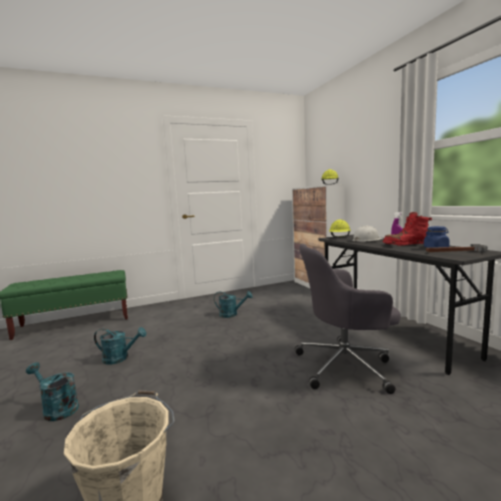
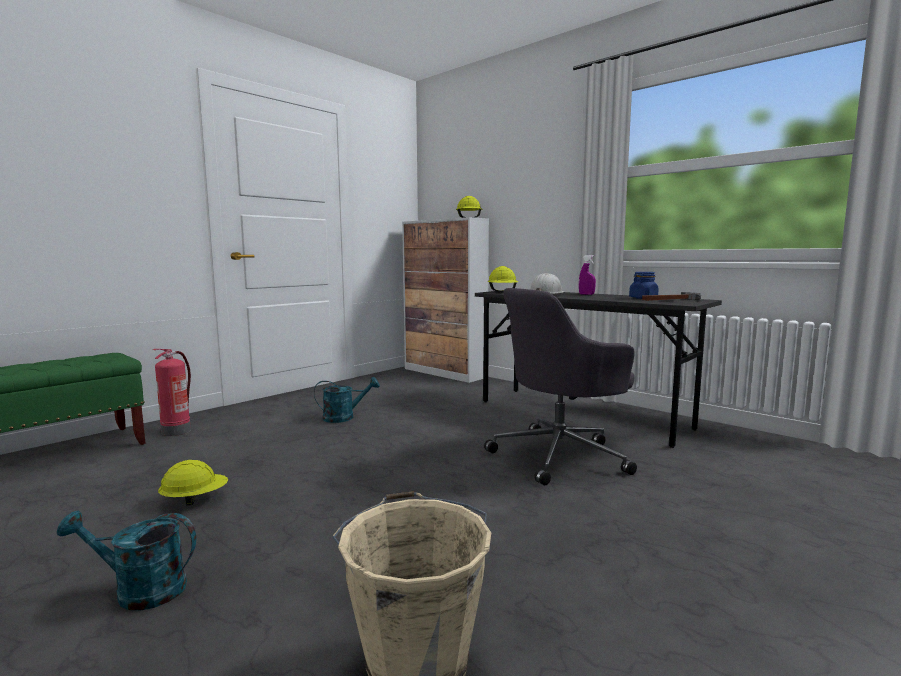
camera: 25 degrees left, 0 degrees up
turquoise watering can [94,327,146,365] -> yellow hard hat [158,460,228,506]
red boot [383,212,432,246] -> none
none -> fire extinguisher [153,349,191,436]

